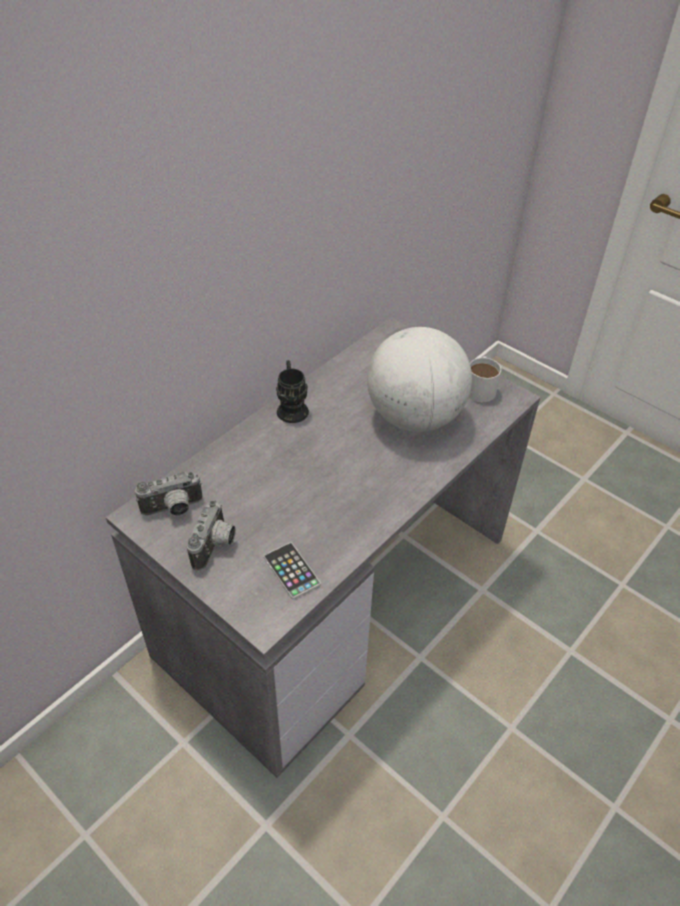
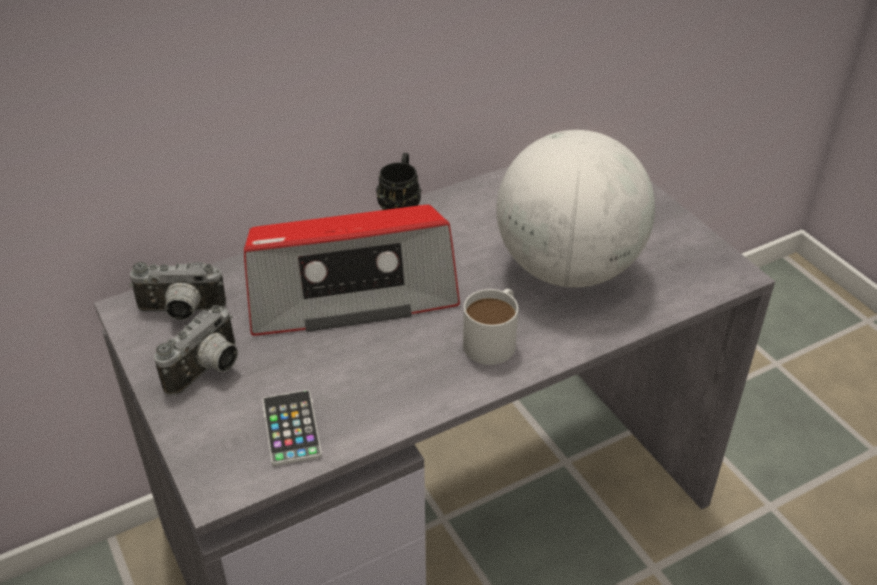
camera: 20 degrees right, 5 degrees down
white mug [469,356,501,402] -> white mug moved to [463,288,518,365]
none -> radio [244,205,460,336]

